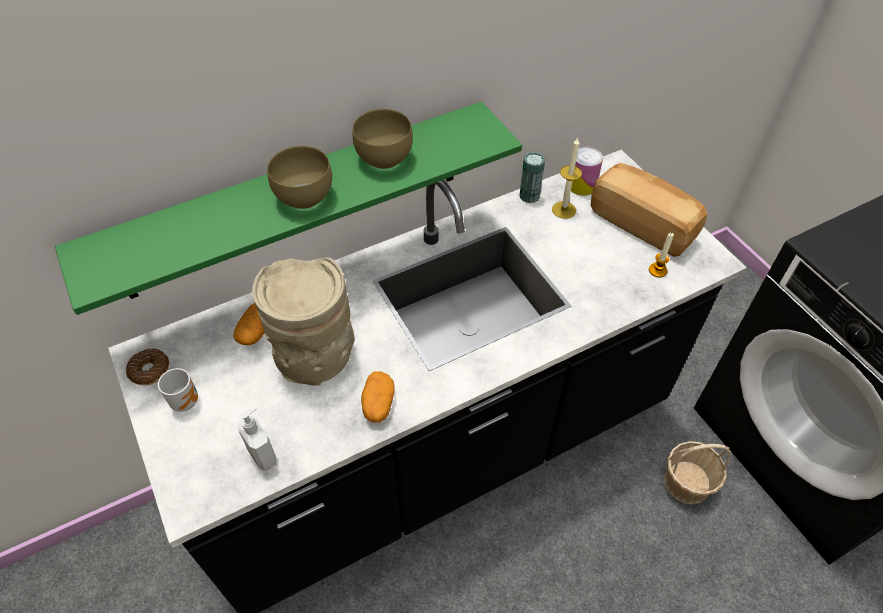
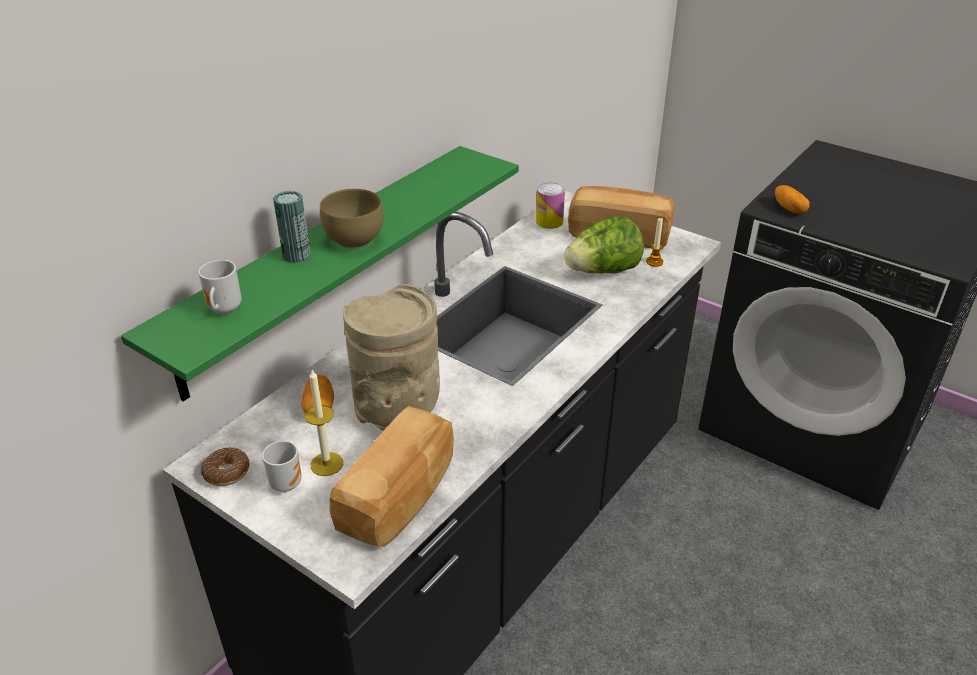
camera: 25 degrees left, 15 degrees down
soap dispenser [238,407,277,471] -> bread [330,406,454,547]
brown bowl [353,109,413,169] -> none
potato [361,371,394,423] -> potato moved to [775,185,810,213]
can [519,152,545,203] -> can moved to [273,191,311,263]
candle [552,137,582,219] -> candle moved to [305,370,343,476]
basket [664,441,731,505] -> none
none -> mug [198,260,241,314]
none -> lettuce [564,216,644,274]

